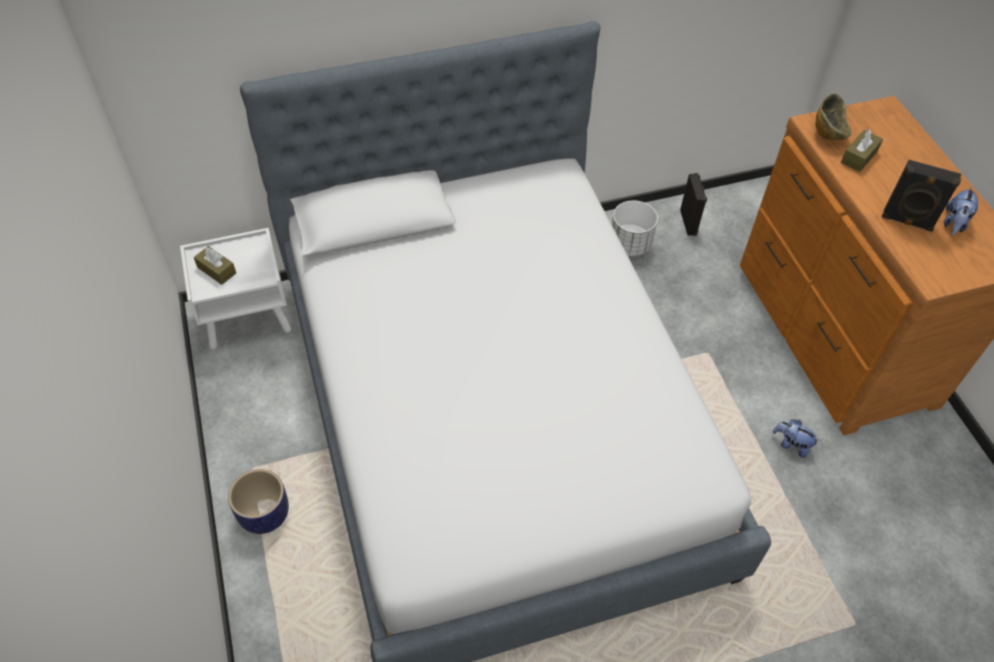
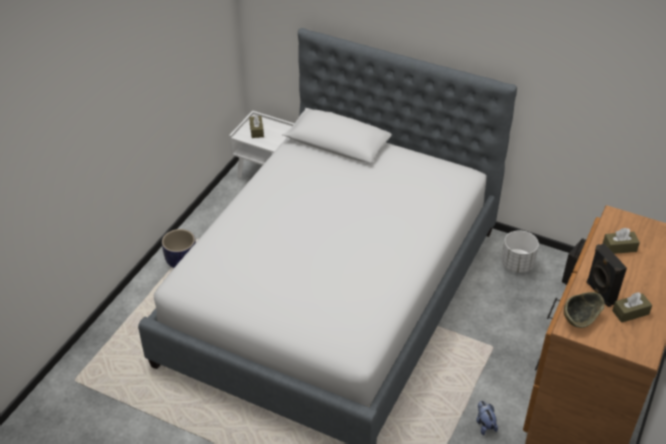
camera: 45 degrees right, 10 degrees down
bowl [815,93,852,140] -> bowl moved to [564,292,605,328]
plush toy [944,186,979,235] -> brown tissue box [612,292,652,323]

